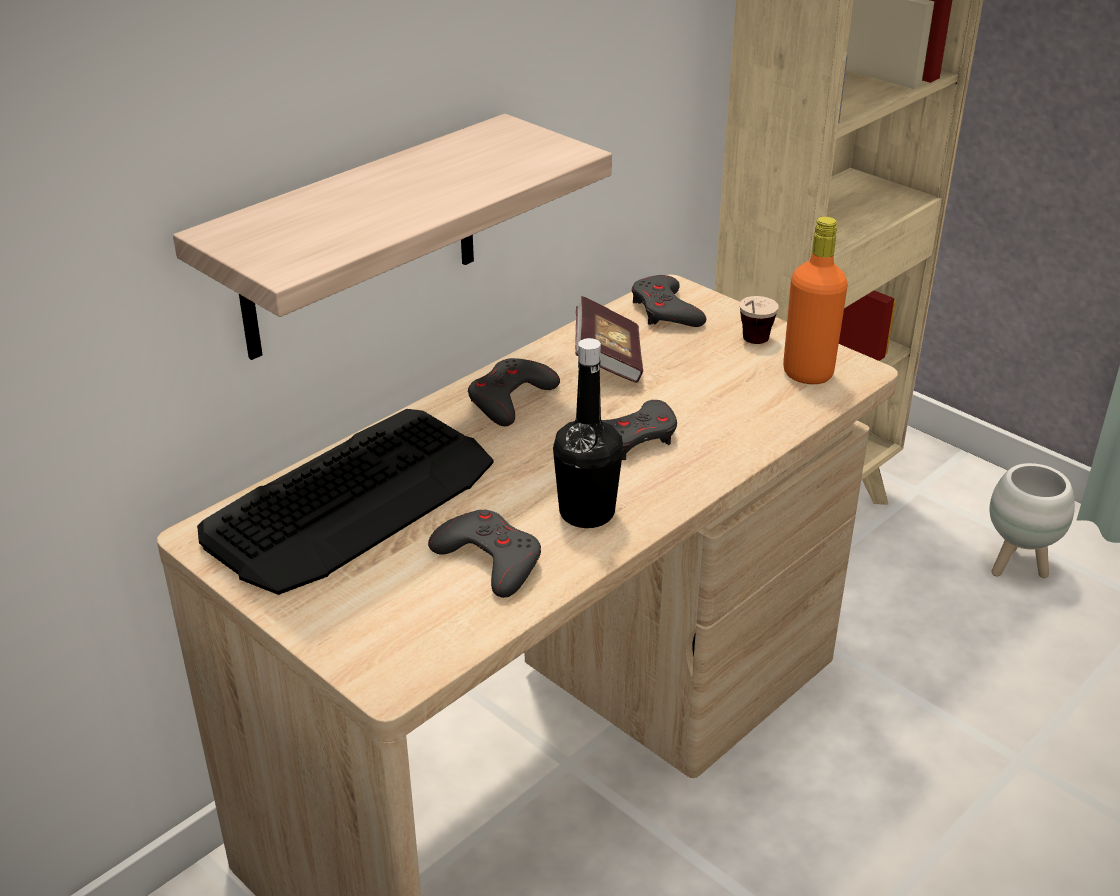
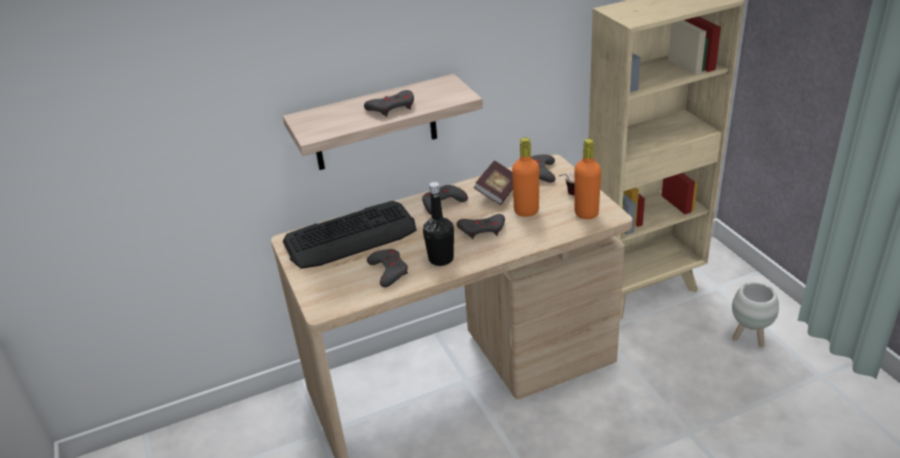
camera: 25 degrees right, 0 degrees up
none -> grey game controller [364,90,414,117]
none -> orange bottle [512,138,539,217]

